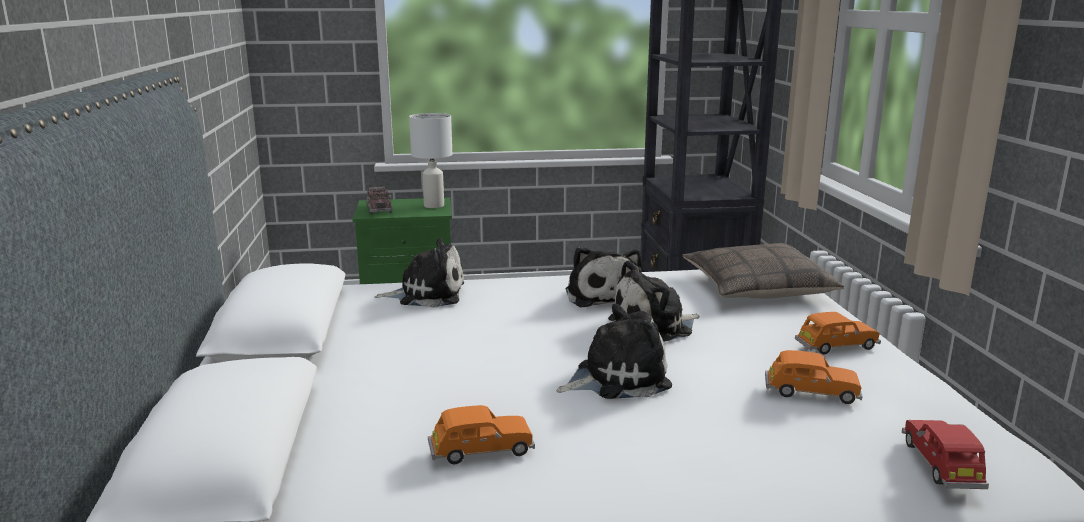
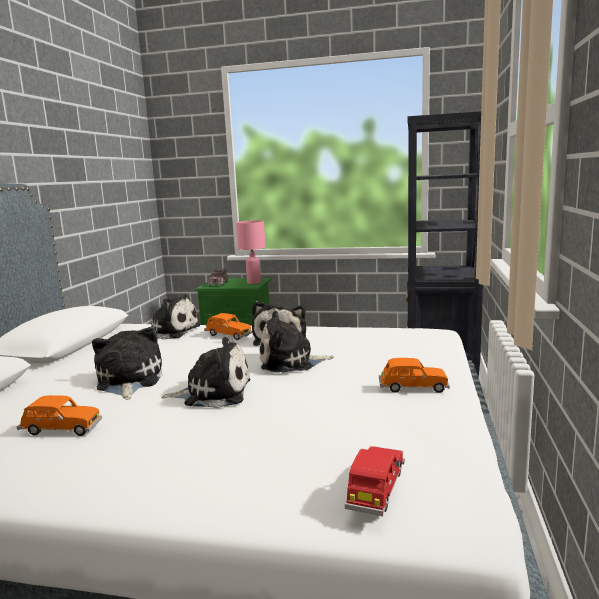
camera: 20 degrees right, 5 degrees down
white table lamp [409,113,452,208] -> pink table lamp [236,220,266,284]
pillow [683,243,844,298] -> none
orange toy car [765,350,863,404] -> orange toy car moved to [204,313,252,340]
none -> plush toy [92,327,162,400]

